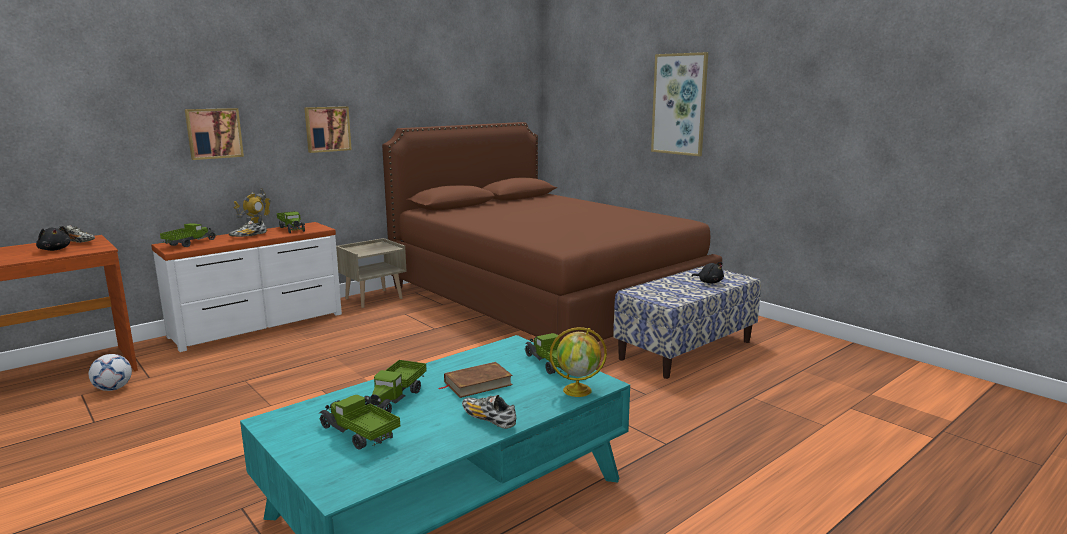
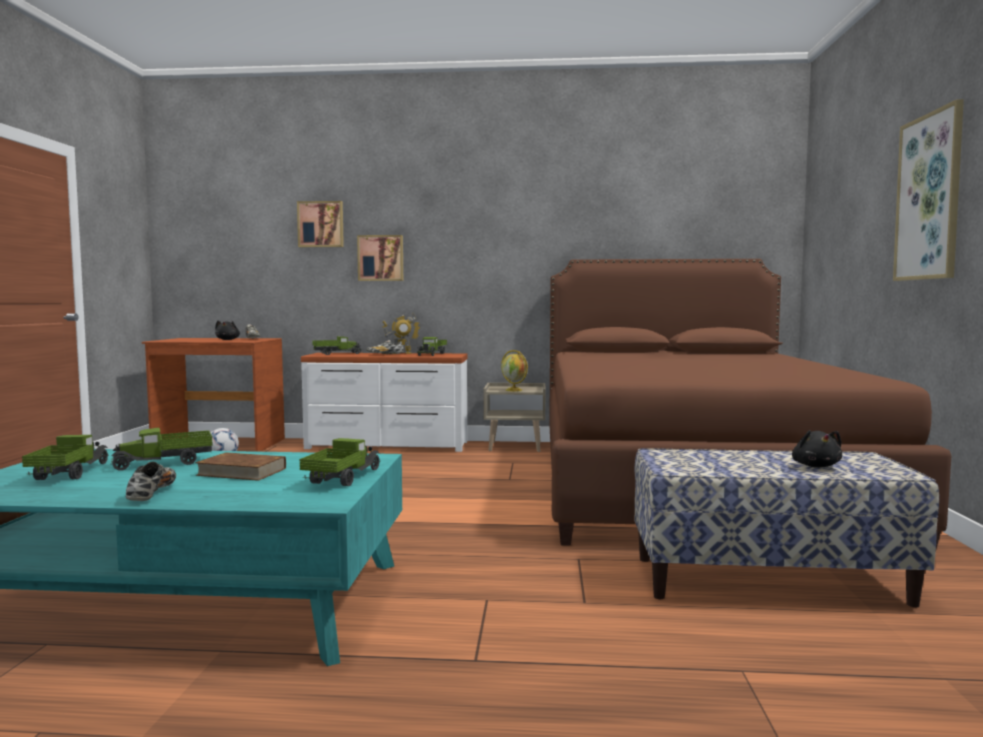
camera: 45 degrees right, 10 degrees down
picture [304,106,352,153] -> picture moved to [297,201,344,247]
globe [550,327,607,397] -> globe moved to [501,350,528,391]

